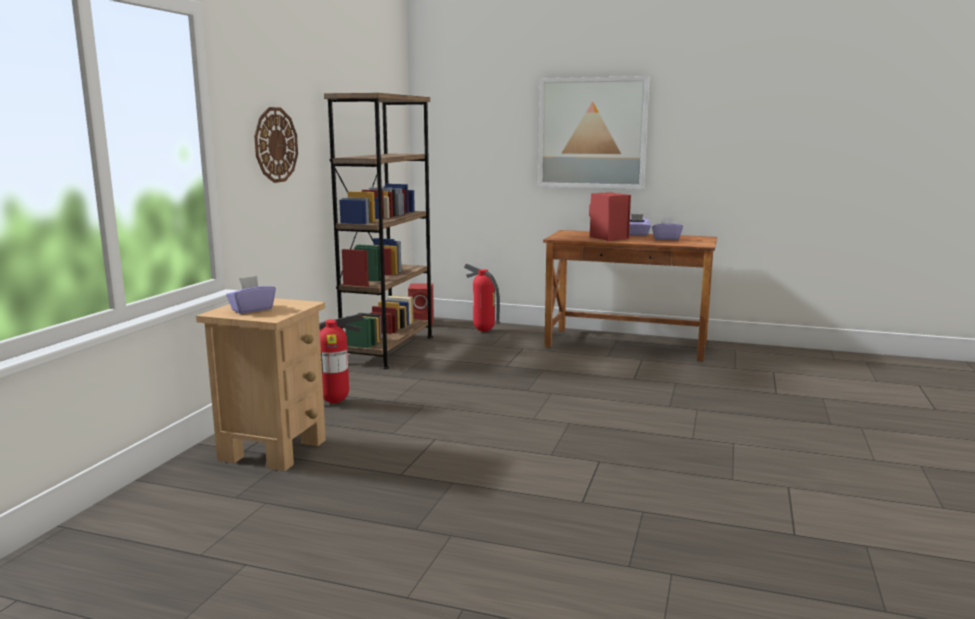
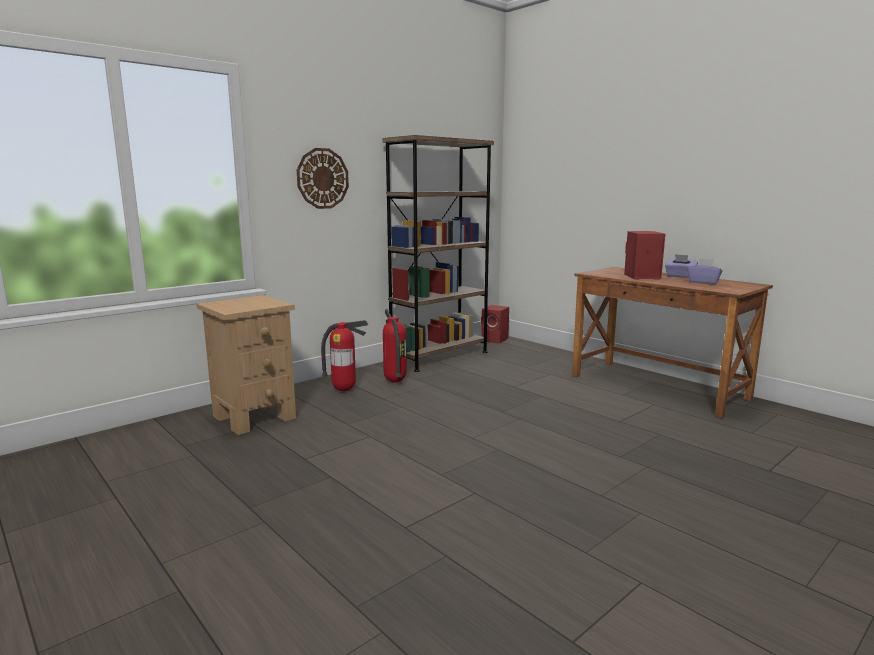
camera: 30 degrees right, 0 degrees up
purple tissue box [226,276,276,314] -> none
fire extinguisher [464,264,500,332] -> fire extinguisher moved to [383,309,407,383]
picture [538,76,650,189] -> none

